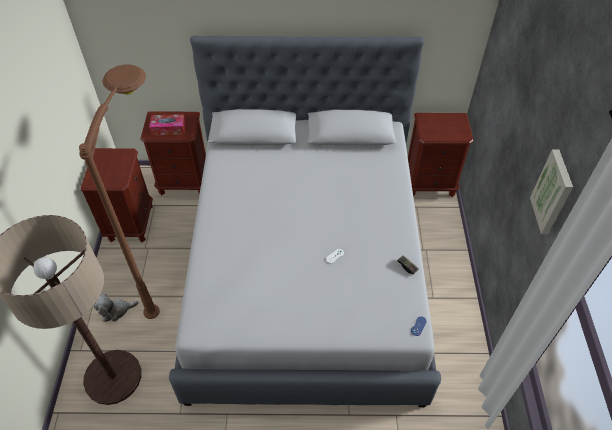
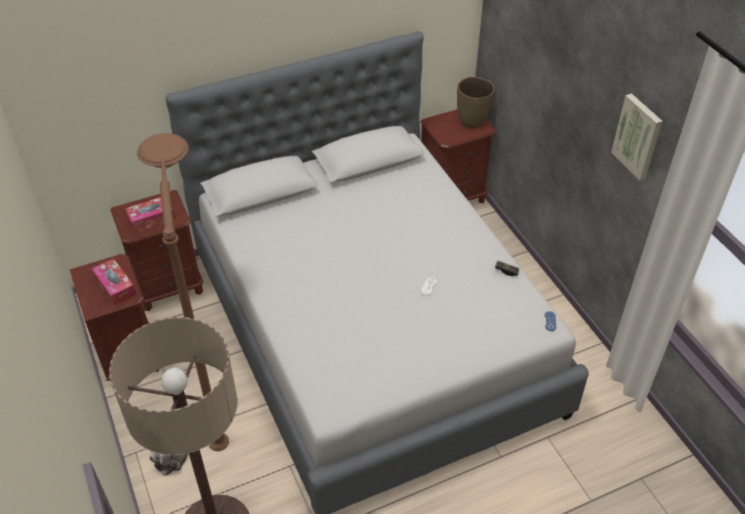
camera: 25 degrees left, 5 degrees down
none -> tissue box [92,258,136,306]
none -> brown vase [457,76,495,128]

